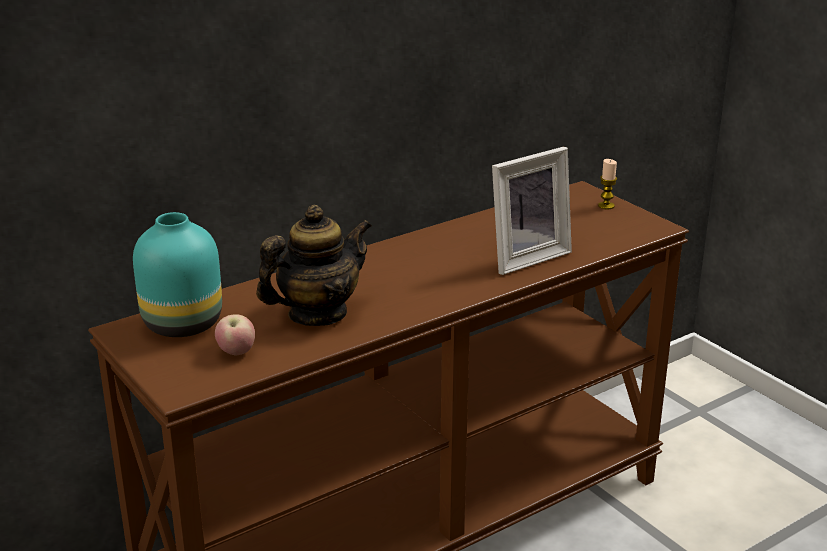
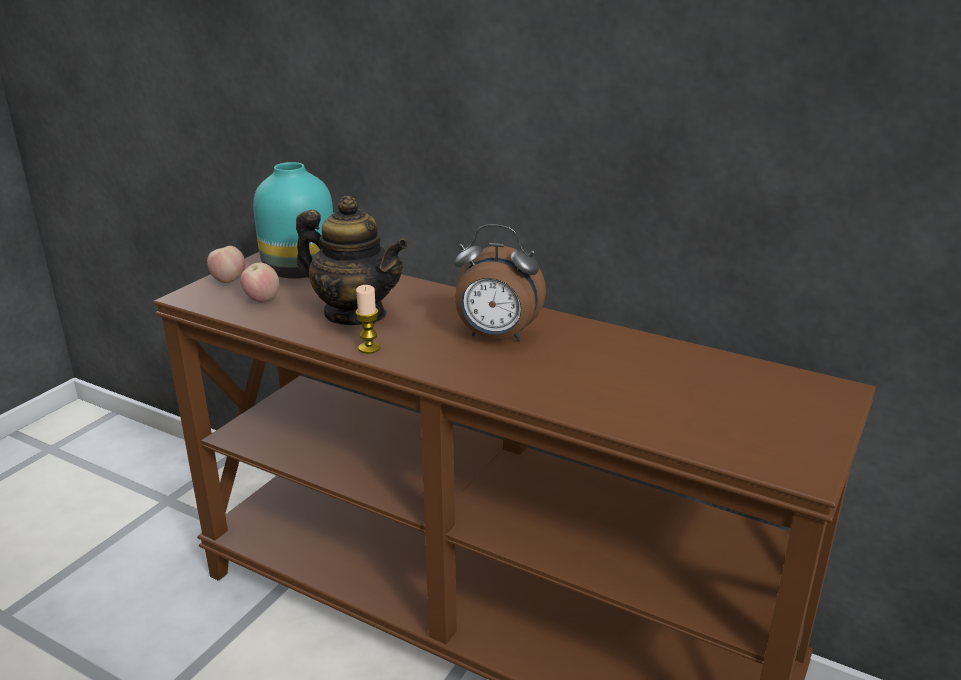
camera: 65 degrees right, 0 degrees up
picture frame [492,147,572,275] -> none
candle [598,159,617,209] -> candle moved to [355,285,380,354]
none -> apple [207,246,245,283]
none -> alarm clock [454,224,546,342]

